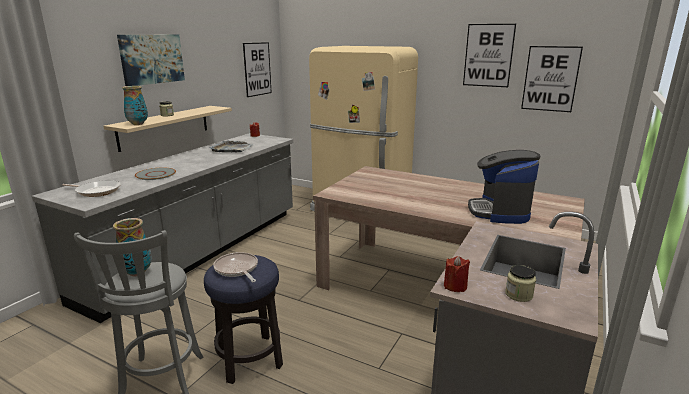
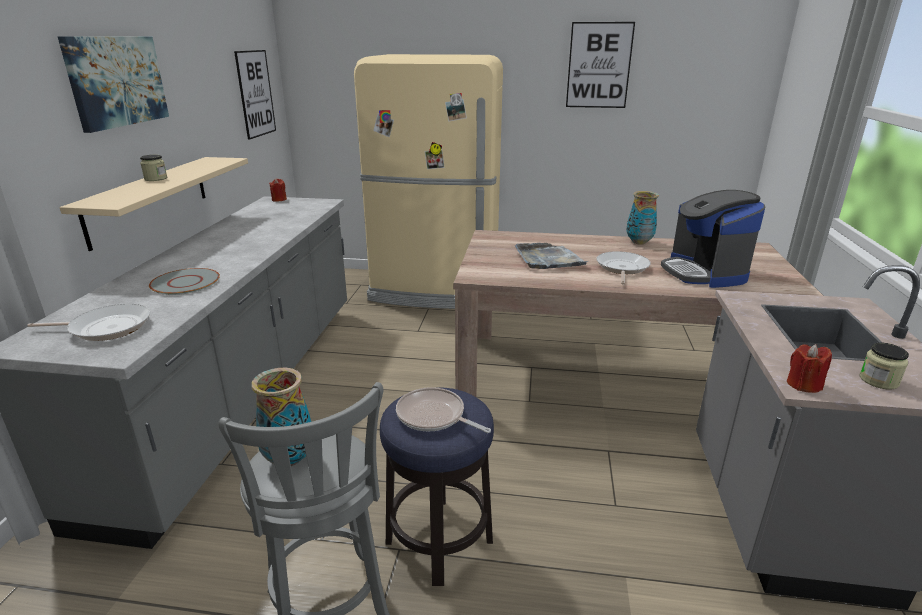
camera: 20 degrees left, 5 degrees up
vase [122,86,148,125] -> vase moved to [626,191,659,245]
grey tray [210,141,253,152] -> grey tray moved to [515,242,589,269]
picture [521,46,583,112] -> none
none -> frying pan [596,251,651,284]

